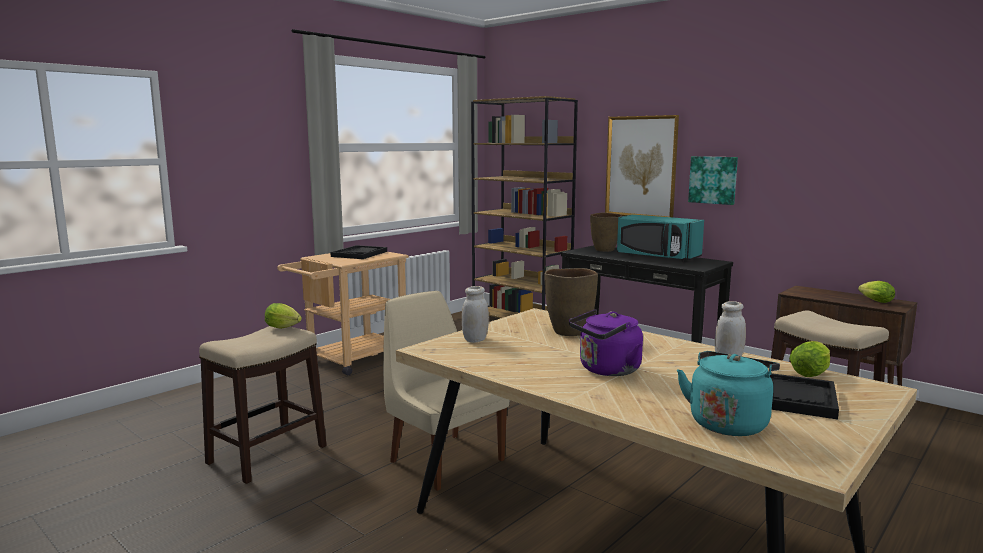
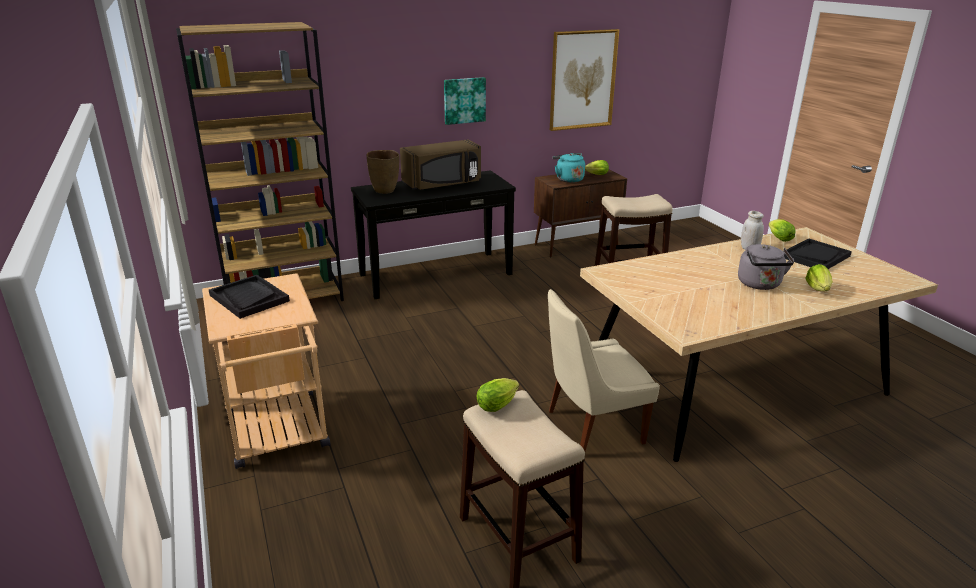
camera: 65 degrees left, 15 degrees up
white jar [462,286,489,343] -> none
brown vase [544,268,598,336] -> none
purple kettle [569,309,643,376] -> grey kettle [738,244,794,290]
picture [605,115,679,217] -> picture moved to [550,29,619,131]
turquoise microwave [617,215,704,262] -> brown microwave [400,139,481,190]
turquoise kettle [677,351,780,436] -> turquoise kettle moved to [552,153,585,183]
none -> lettuce [805,264,833,291]

